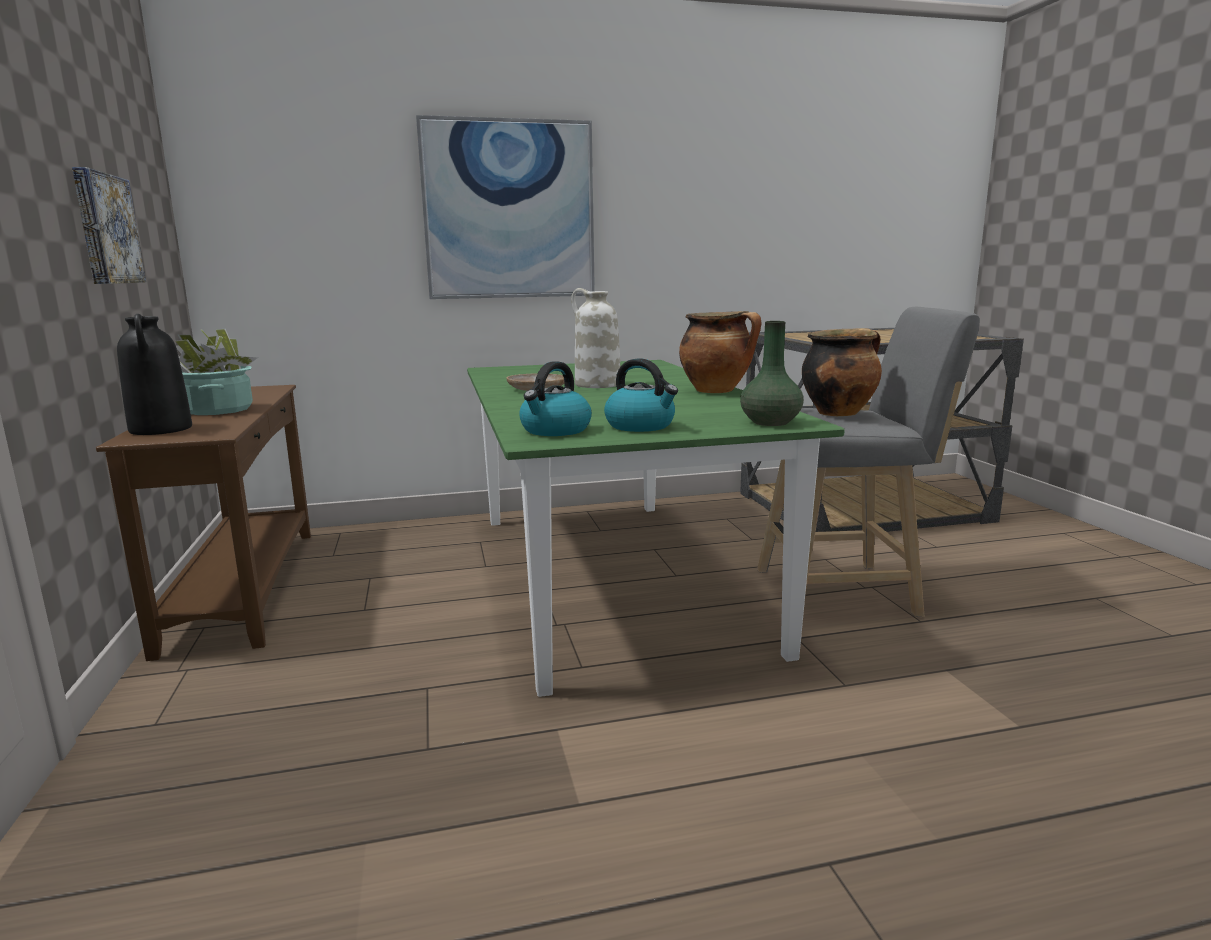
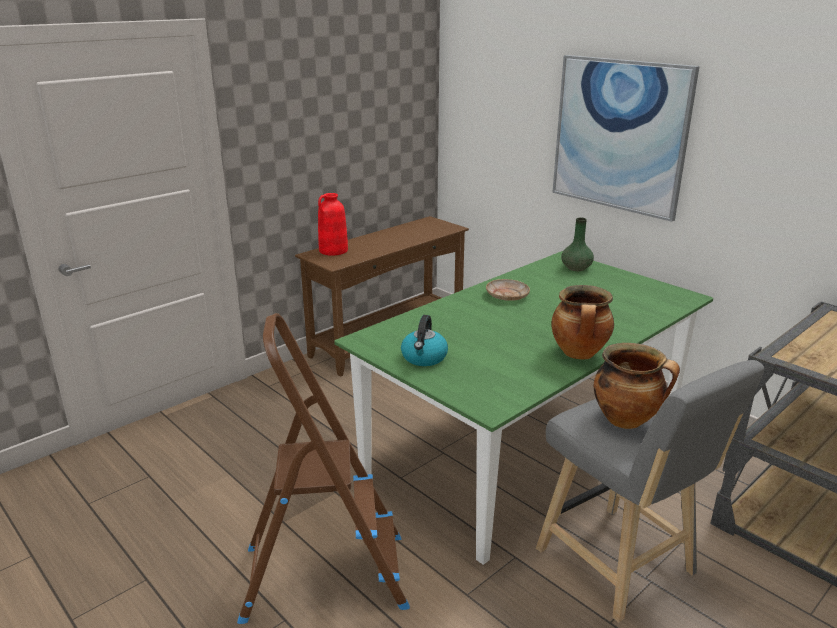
camera: 60 degrees right, 10 degrees up
picture [72,167,146,284] -> none
black vase [117,314,192,435] -> red vase [318,193,348,256]
potted plant [175,328,258,415] -> none
kettle [519,361,592,436] -> none
white vase [571,288,620,388] -> none
green vase [740,321,804,426] -> green vase moved to [561,218,594,271]
none -> brown step ladder [237,313,410,624]

